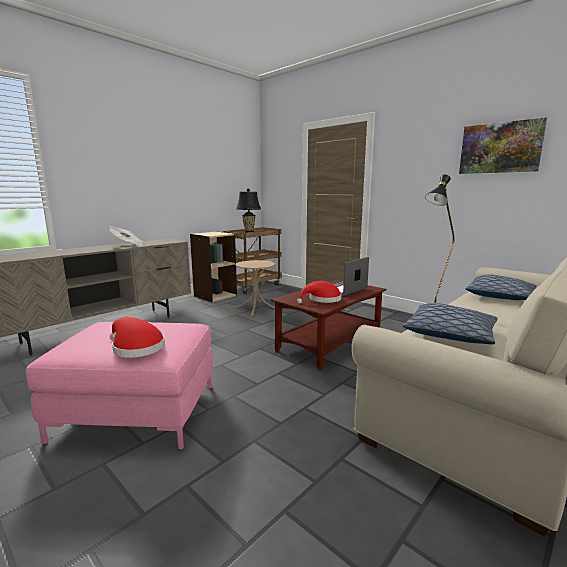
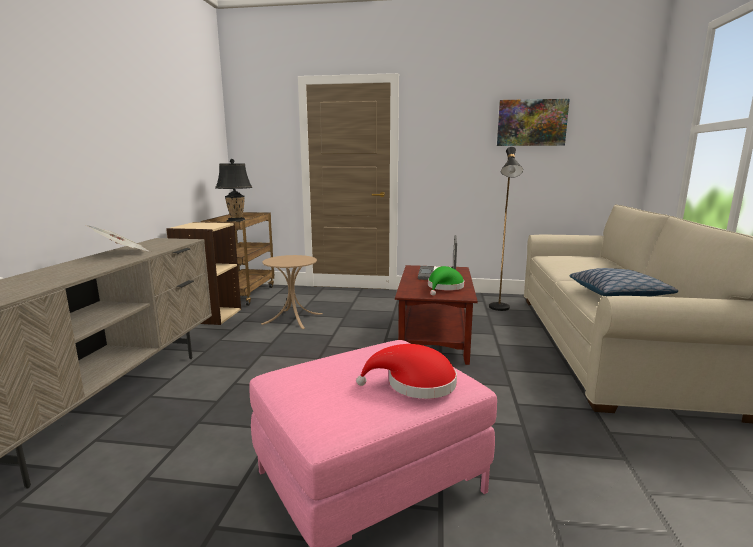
camera: 35 degrees left, 0 degrees up
red hat [297,281,342,303] -> green hat [428,266,465,296]
pillow [465,274,536,300] -> none

